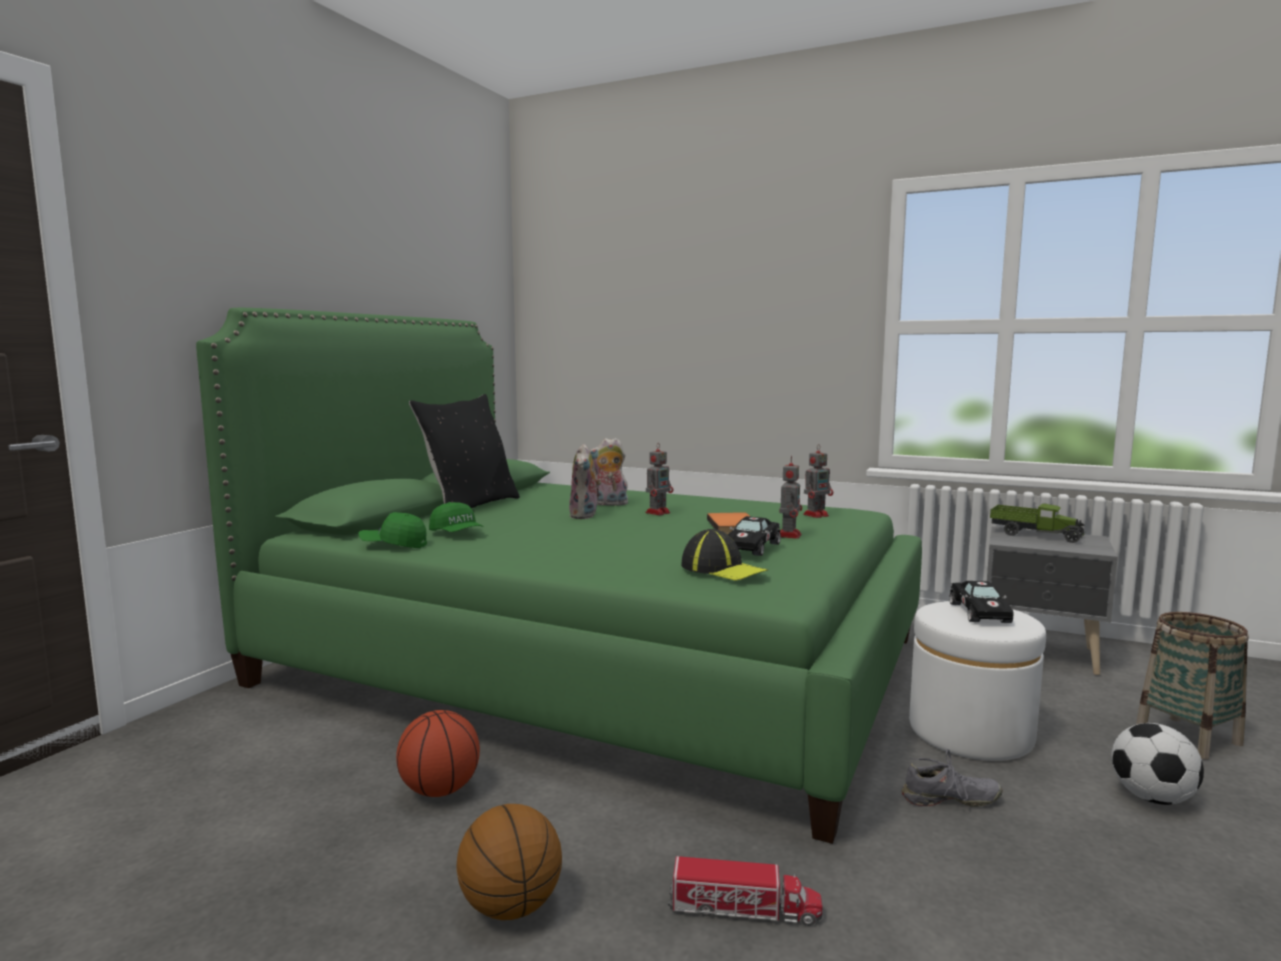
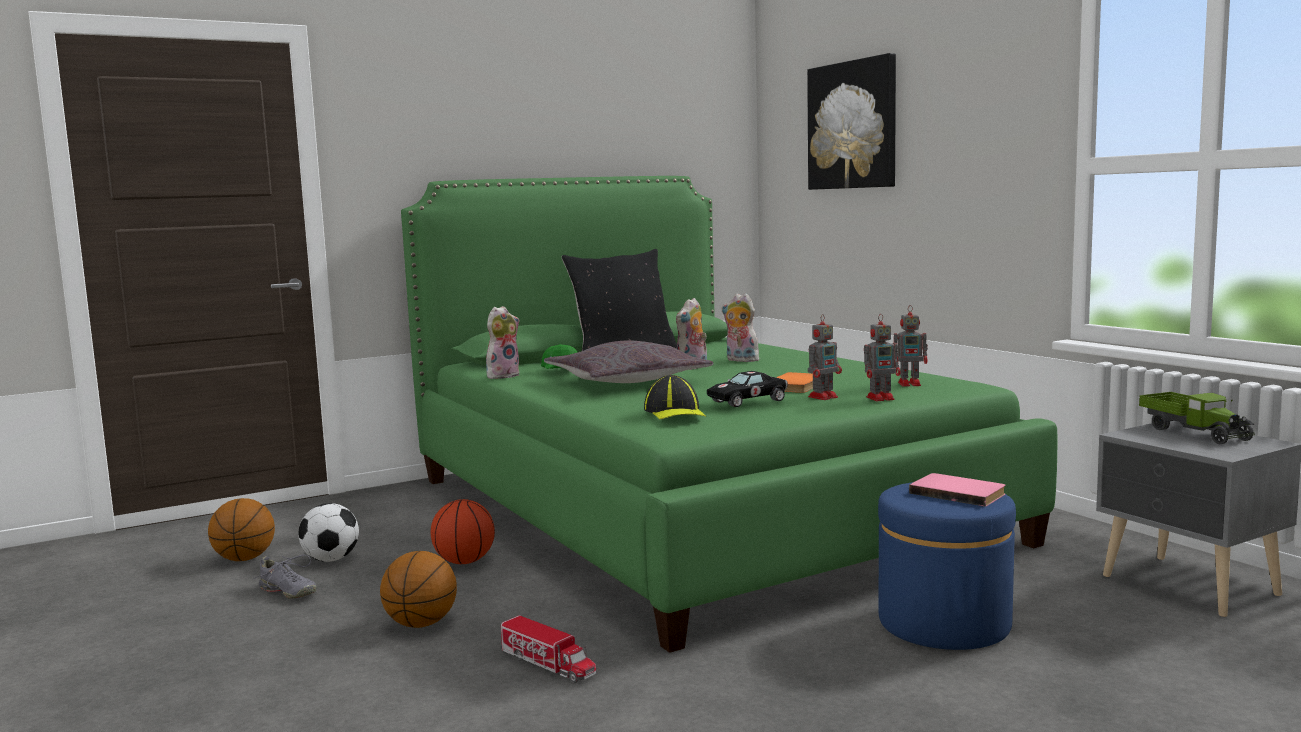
camera: 35 degrees right, 0 degrees up
green cap [358,512,427,548] -> plush toy [486,306,519,379]
toy robot [646,443,674,515] -> toy robot moved to [864,314,901,401]
grey shoe [901,749,1003,807] -> grey shoe moved to [253,554,317,599]
white ottoman [909,601,1046,761] -> blue ottoman [878,482,1016,650]
black toy car [949,581,1014,623] -> pink book [909,473,1006,507]
football [1111,723,1204,805] -> football moved to [298,503,359,562]
basket [1136,612,1249,760] -> none
none -> basketball [208,498,275,561]
none -> grey pillow [544,341,713,383]
none -> picture [807,53,896,190]

